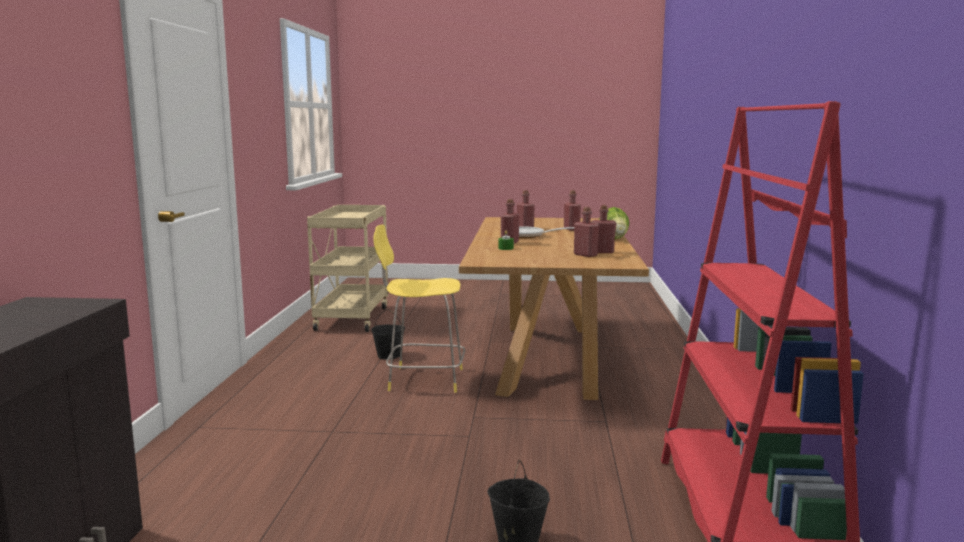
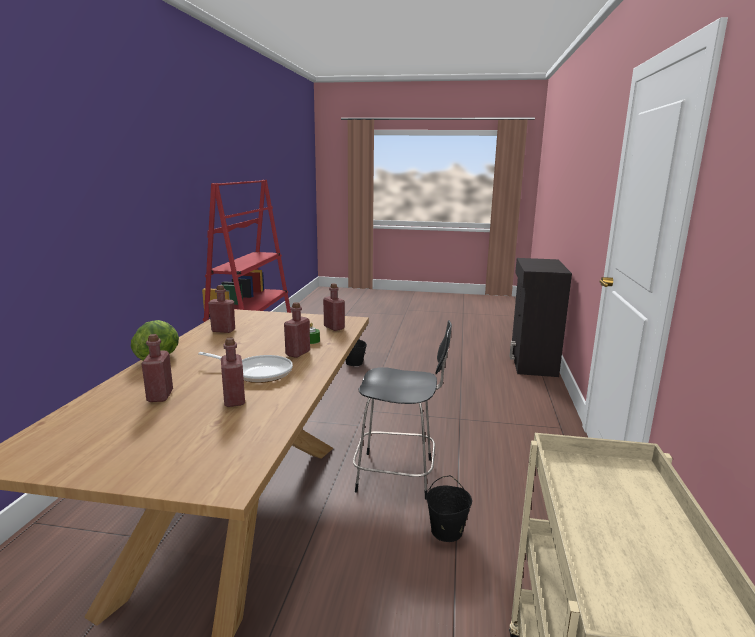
camera: 175 degrees left, 5 degrees up
yellow stool [373,225,465,393] -> black stool [353,320,452,500]
red bottle [574,207,599,257] -> red bottle moved to [323,283,345,331]

